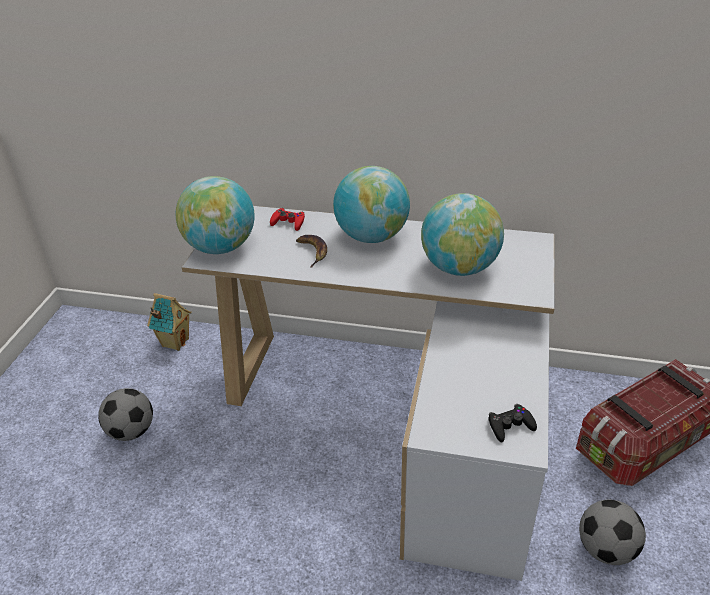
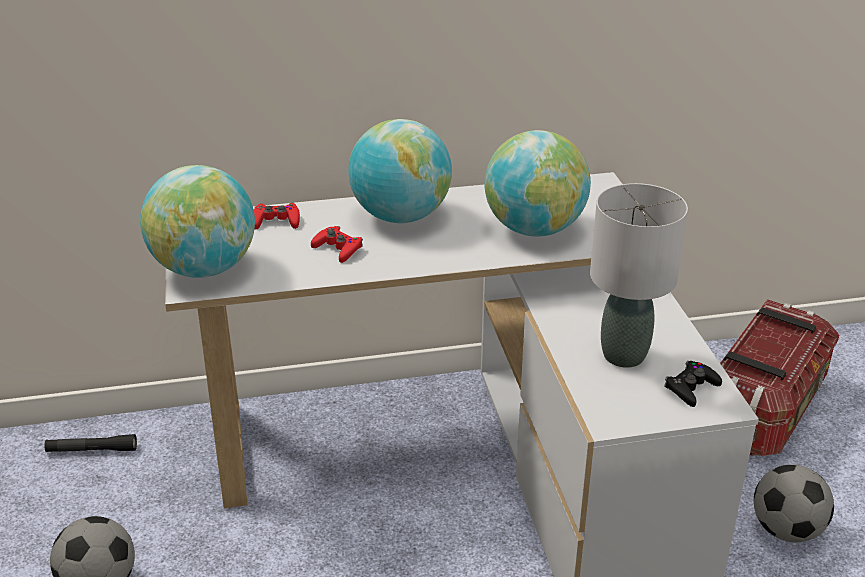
camera: 25 degrees left, 5 degrees down
toy house [147,293,192,351] -> black flashlight [44,434,137,452]
banana [296,235,327,268] -> red game controller [311,226,363,263]
none -> grey table lamp [590,183,688,368]

